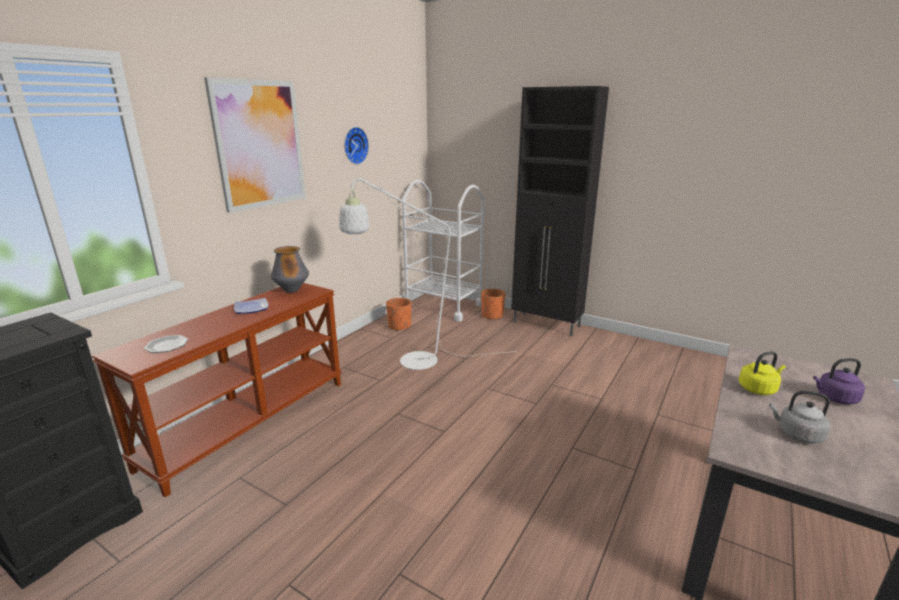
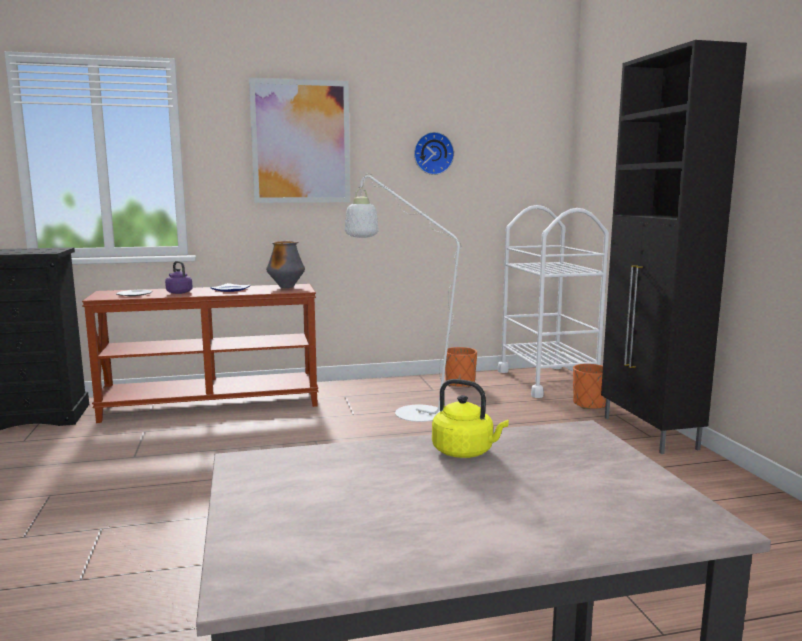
camera: 45 degrees right, 10 degrees down
grey kettle [769,390,830,444] -> none
purple kettle [813,358,865,405] -> purple kettle moved to [165,261,193,294]

